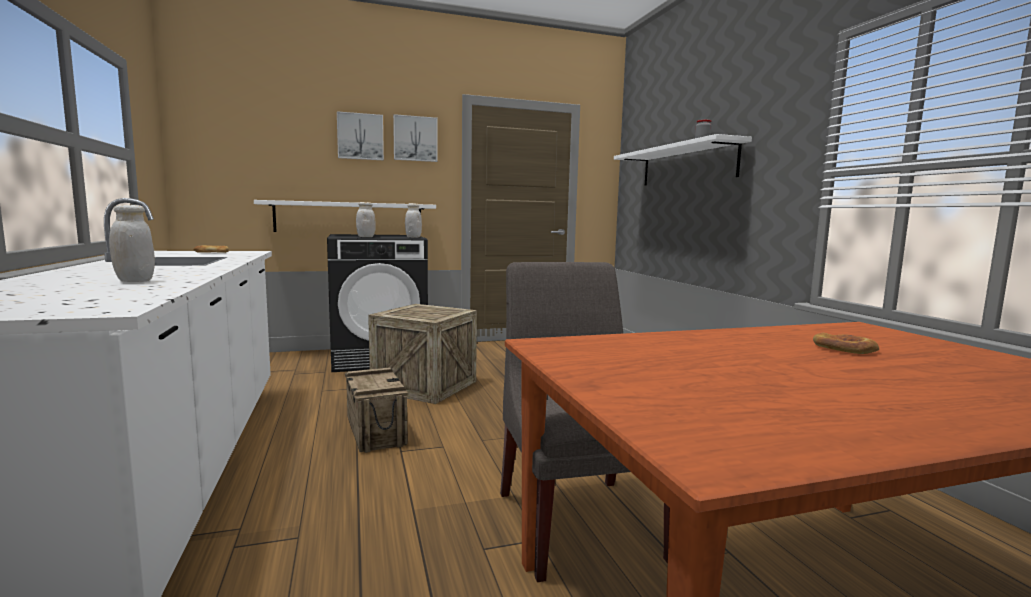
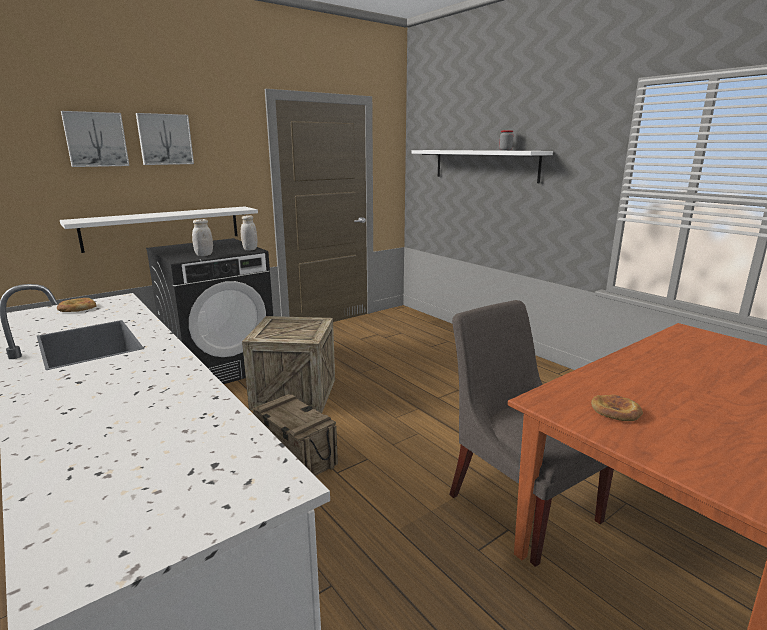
camera: 20 degrees left, 10 degrees up
white jar [109,205,155,282] -> none
picture [393,114,437,162] -> picture moved to [61,111,129,167]
bread [813,333,879,354] -> bread moved to [591,395,643,421]

